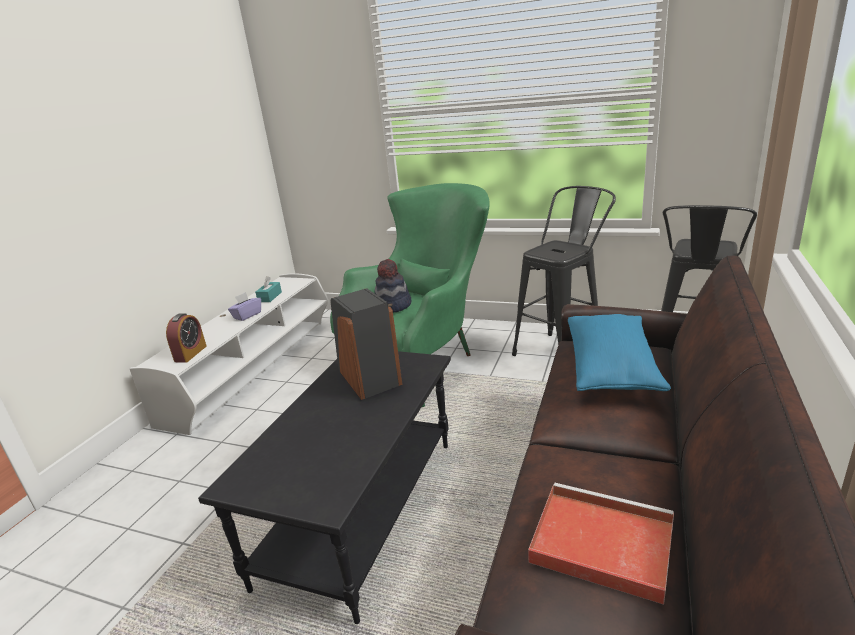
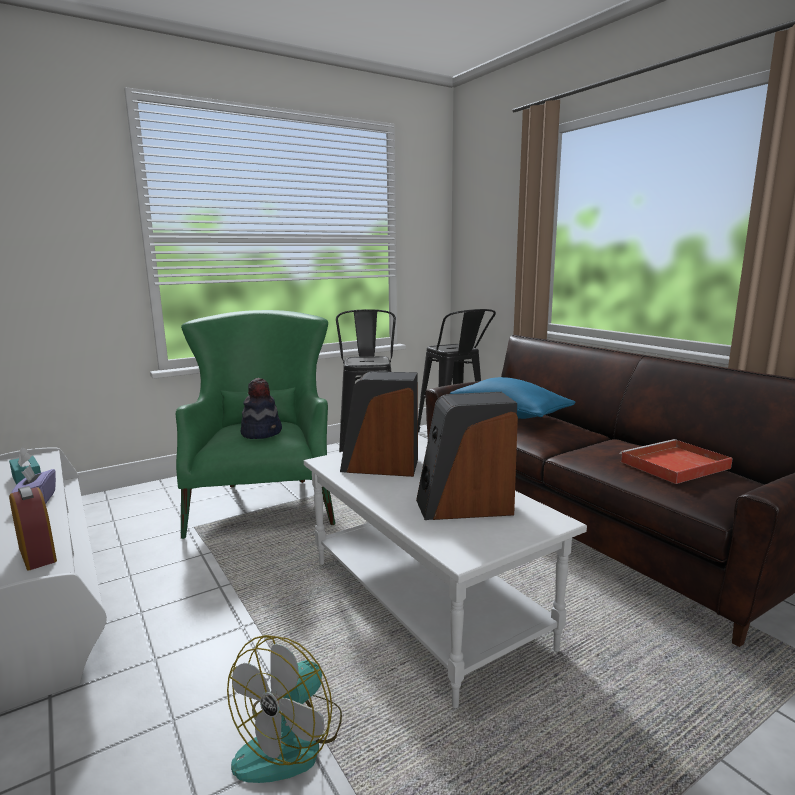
camera: 55 degrees left, 10 degrees down
black coffee table [198,351,451,624] -> white coffee table [304,444,587,708]
none -> fan [227,635,342,783]
none -> speaker [416,392,518,520]

